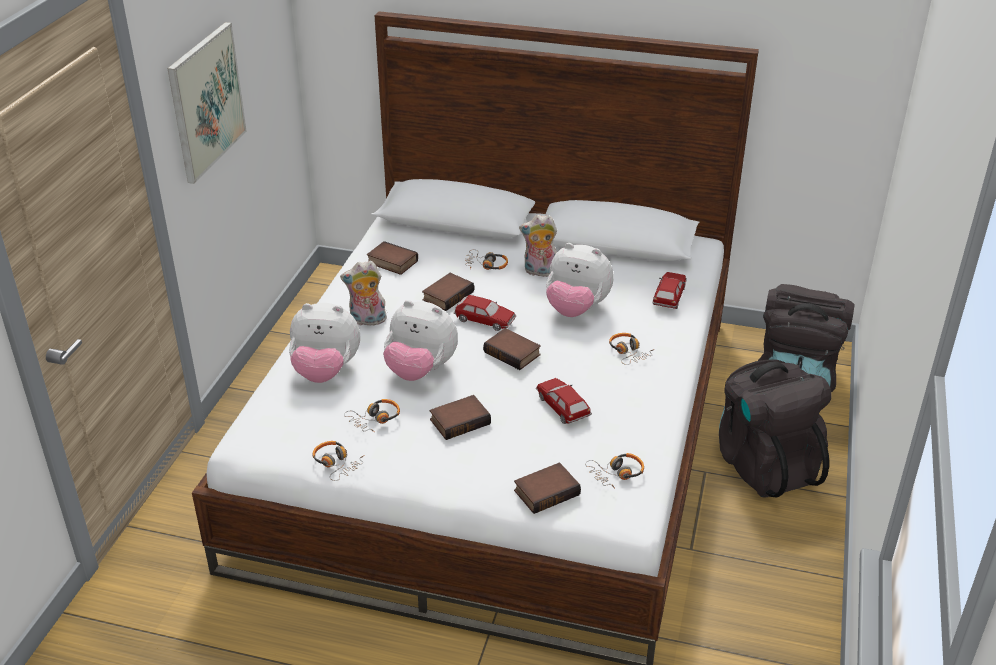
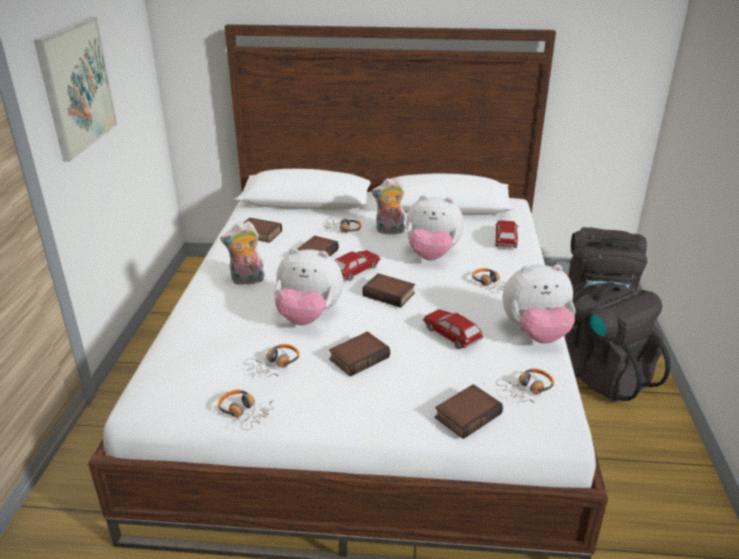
camera: 10 degrees left, 5 degrees down
plush toy [289,303,360,383] -> plush toy moved to [502,264,576,344]
toy car [454,295,516,331] -> toy car turned 60 degrees counterclockwise [335,250,381,281]

